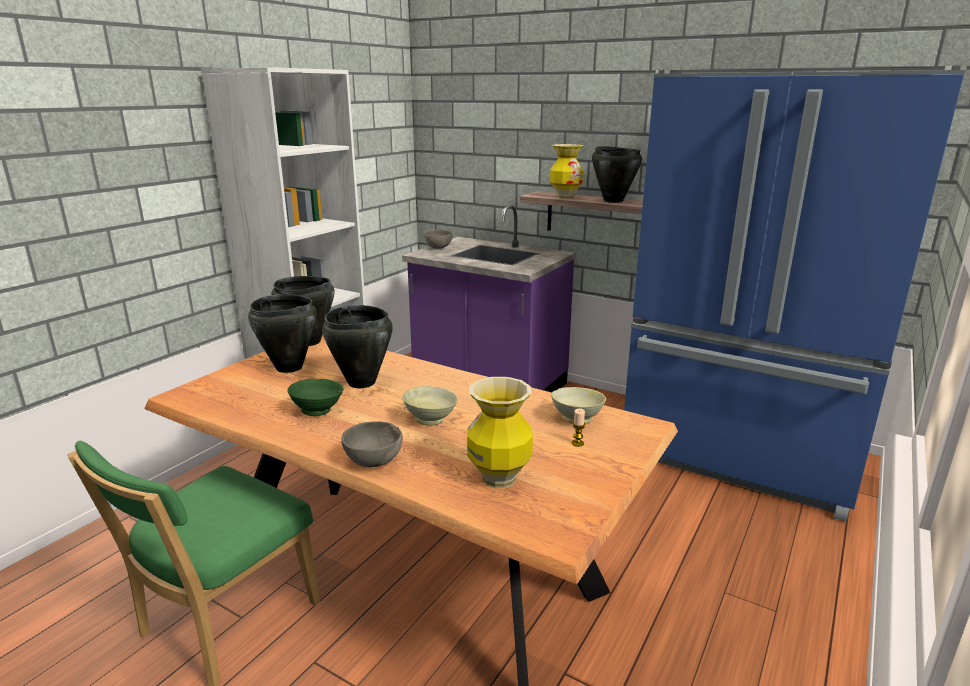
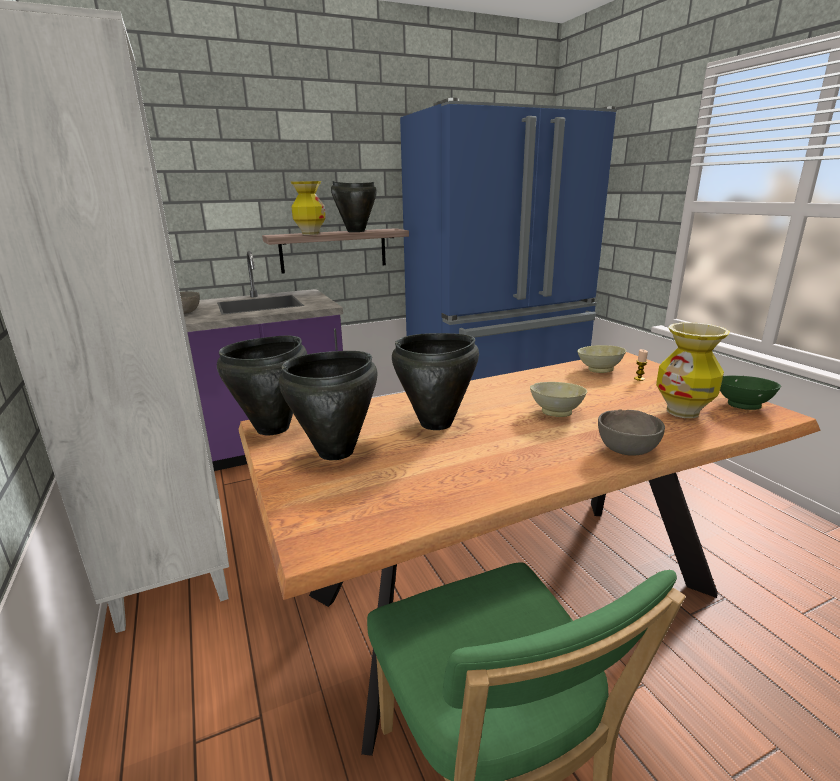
camera: 55 degrees left, 0 degrees up
green bowl [287,379,344,416] -> green bowl moved to [720,376,781,410]

